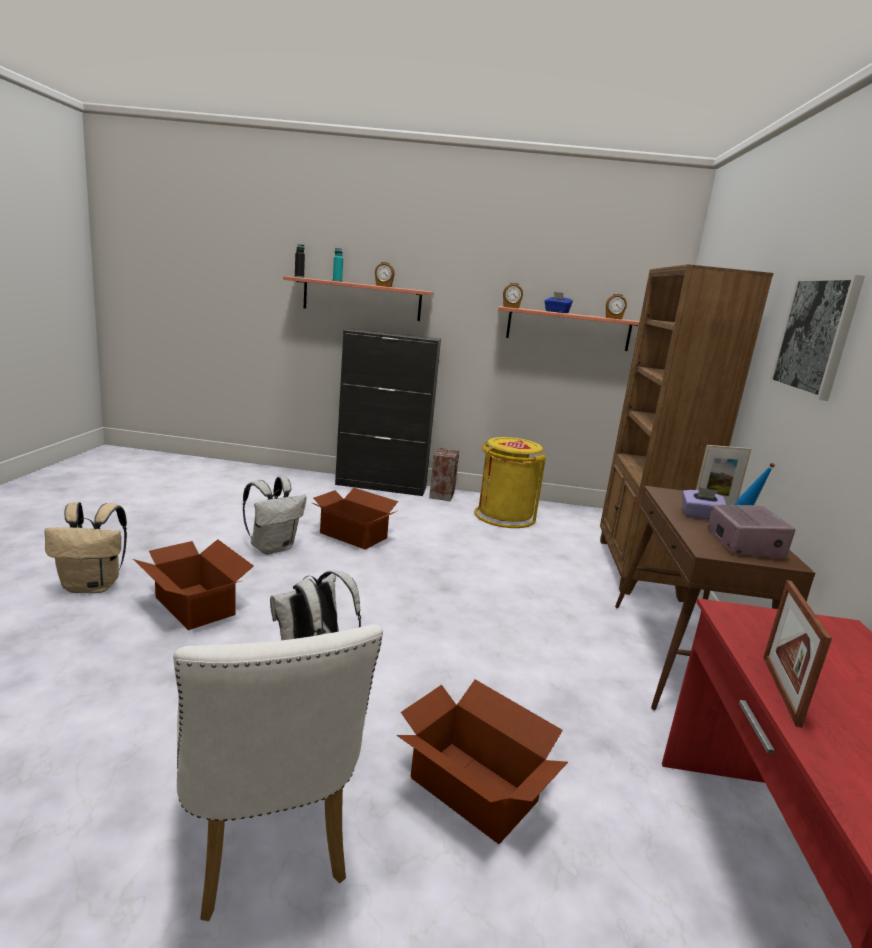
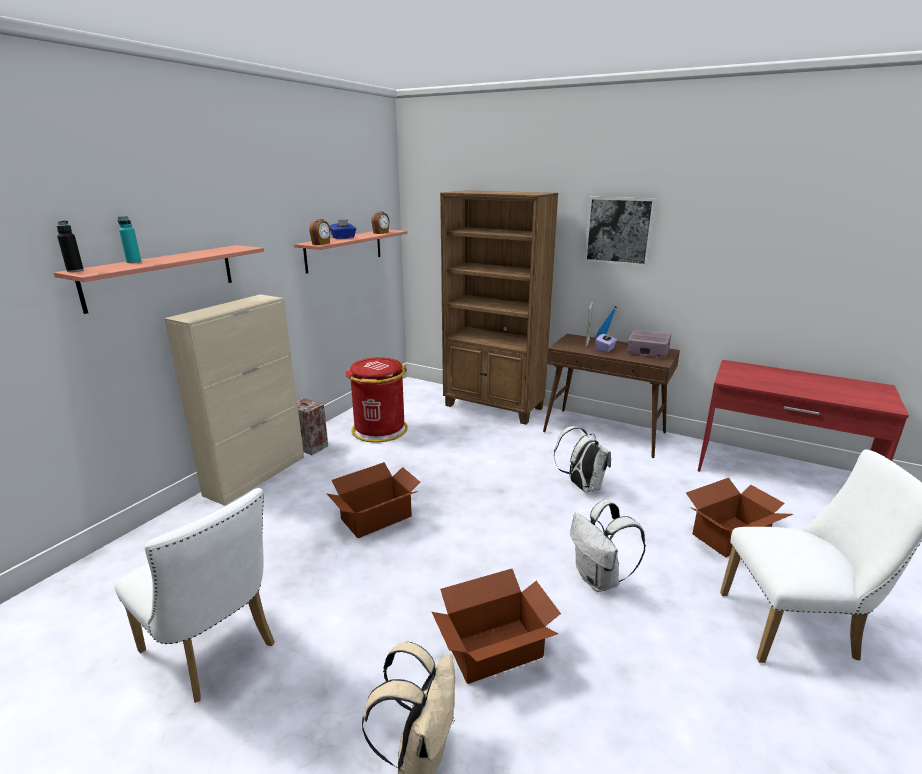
camera: 65 degrees left, 5 degrees up
white backpack [243,476,307,555] -> white backpack moved to [554,426,611,493]
black cabinet [335,329,441,496] -> beige cabinet [164,294,304,506]
alarm clock [375,262,395,287] -> none
yellow trash can [474,437,546,528] -> red trash can [346,357,408,443]
picture frame [763,580,832,728] -> none
none -> white chair [115,488,275,703]

